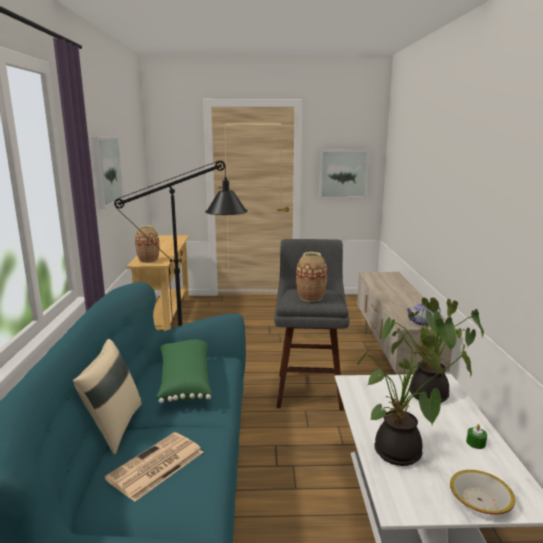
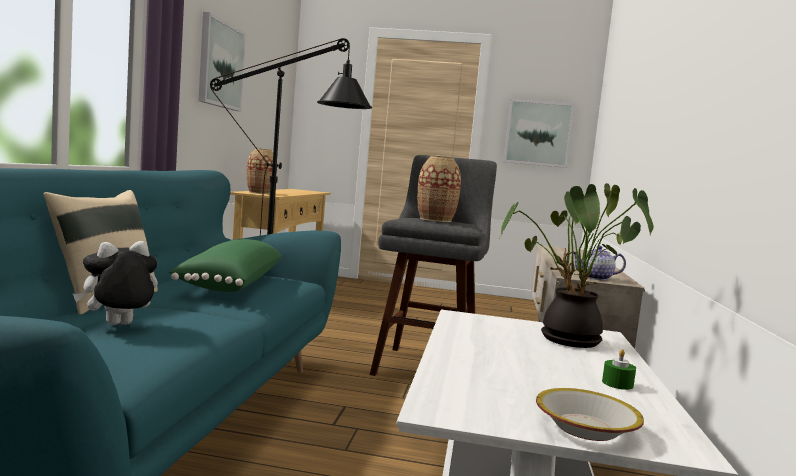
camera: 10 degrees right, 10 degrees down
newspaper [105,432,203,502] -> plush toy [73,241,158,325]
potted plant [357,328,472,466] -> none

